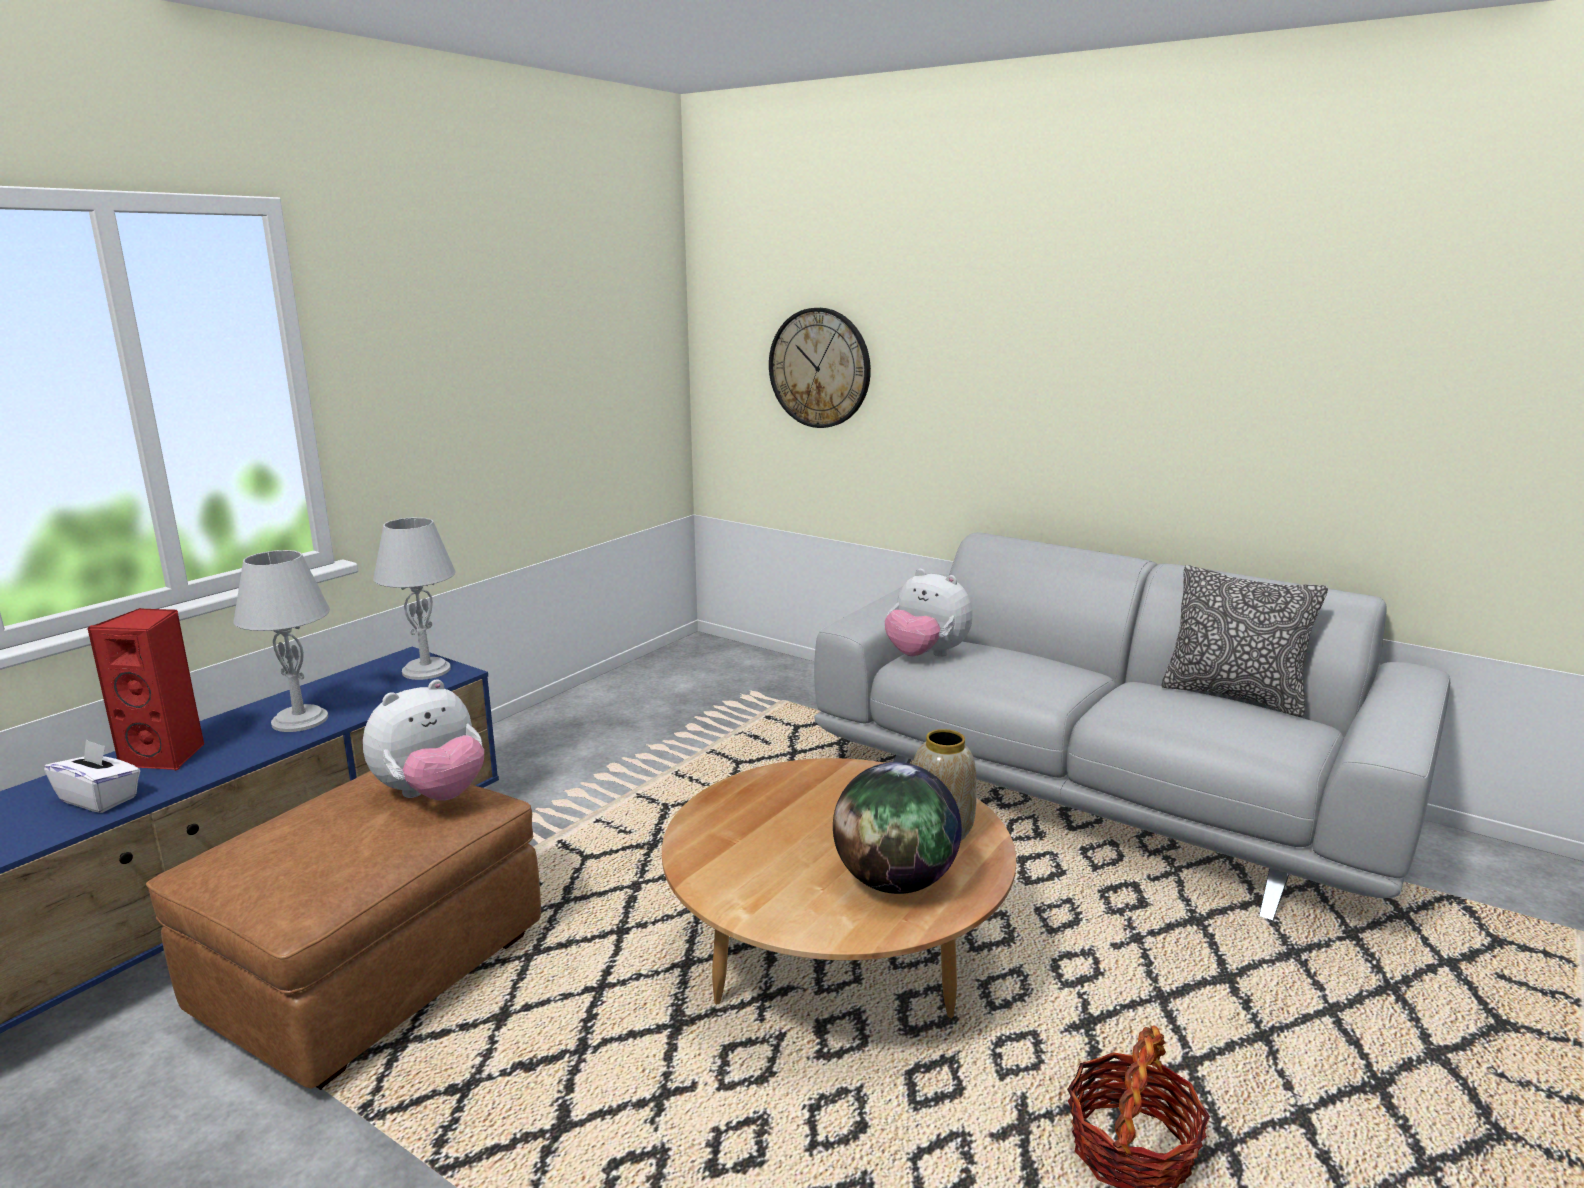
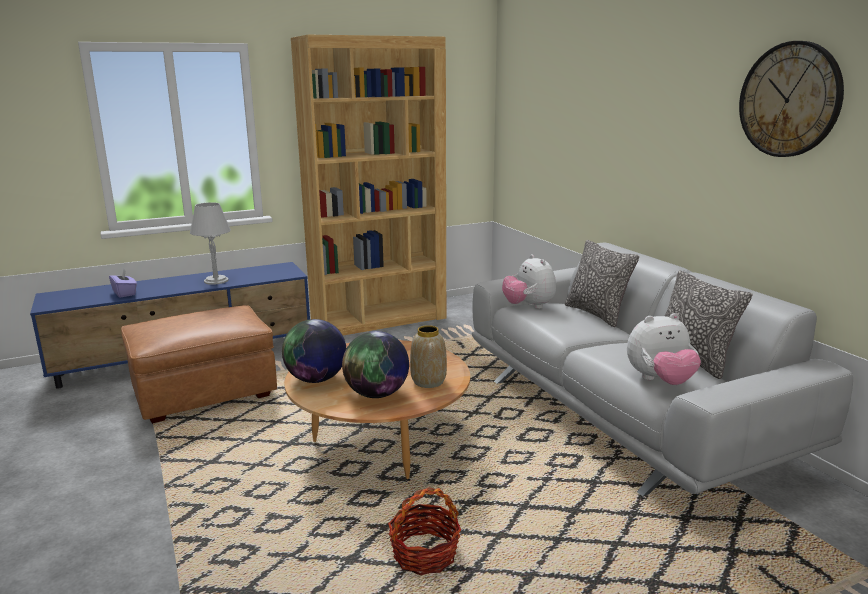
camera: 30 degrees right, 0 degrees up
white tissue box [44,739,140,813] -> purple tissue box [109,269,137,298]
red speaker [86,608,205,771] -> none
plush toy [363,679,484,801] -> plush toy moved to [627,313,701,385]
grey table lamp [373,517,456,680] -> none
wall clock [769,308,871,428] -> wall clock moved to [739,41,844,157]
none -> globe [282,319,346,383]
none -> brown bookcase [291,35,446,335]
none -> pillow [565,240,639,327]

